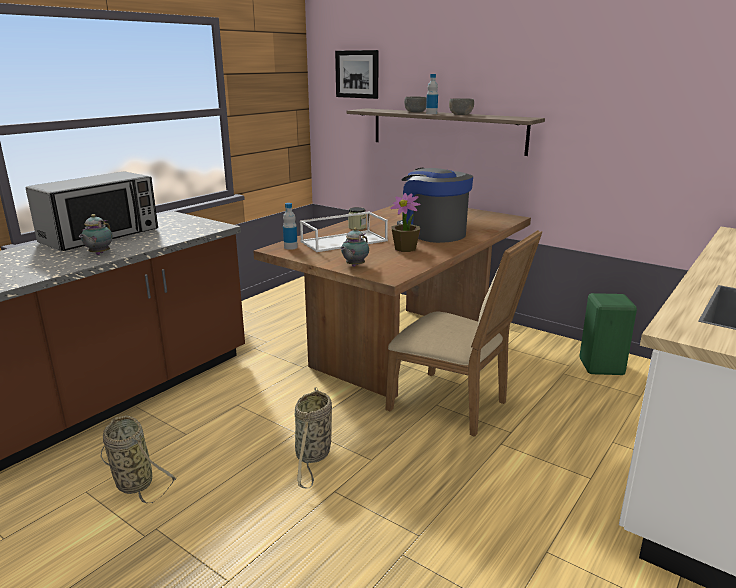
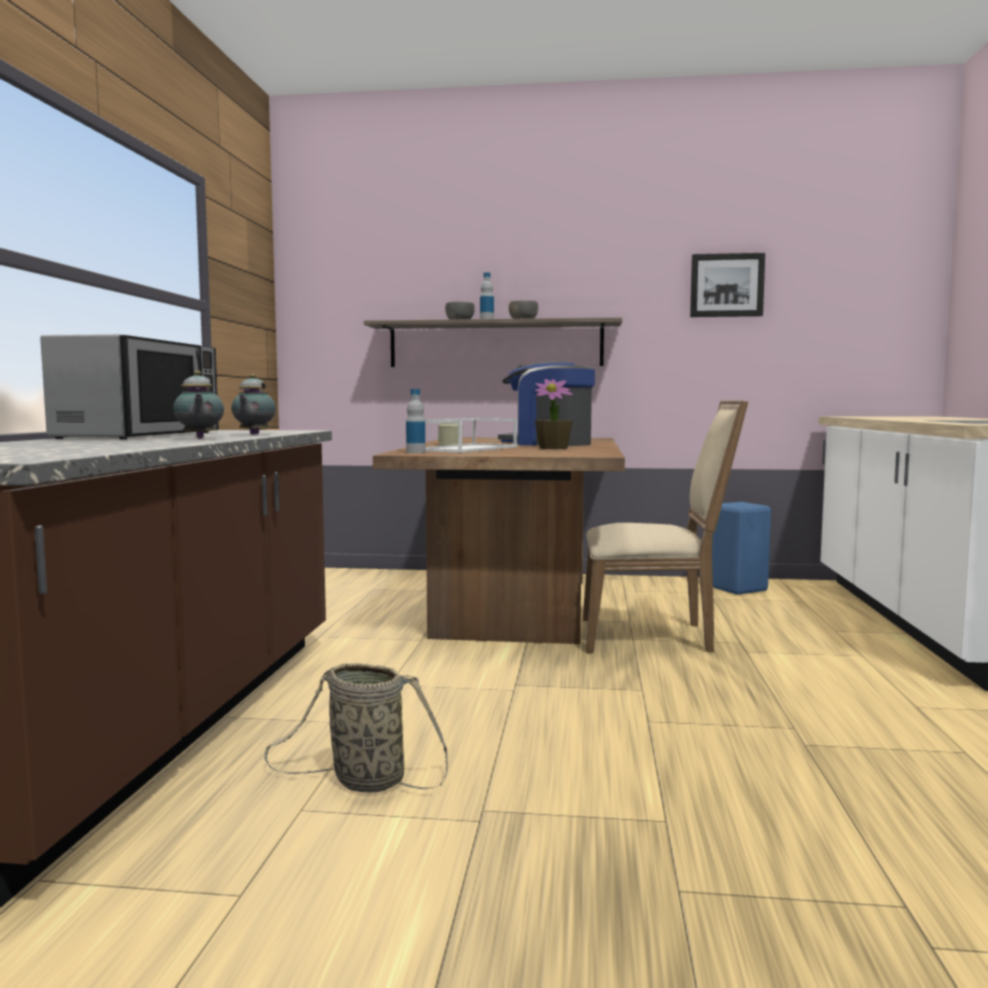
camera: 30 degrees left, 15 degrees down
basket [294,387,332,489] -> none
picture [335,50,378,99] -> picture moved to [690,253,765,317]
teapot [340,228,369,267] -> teapot moved to [231,374,276,435]
green stool [579,293,637,375] -> blue stool [712,502,771,595]

